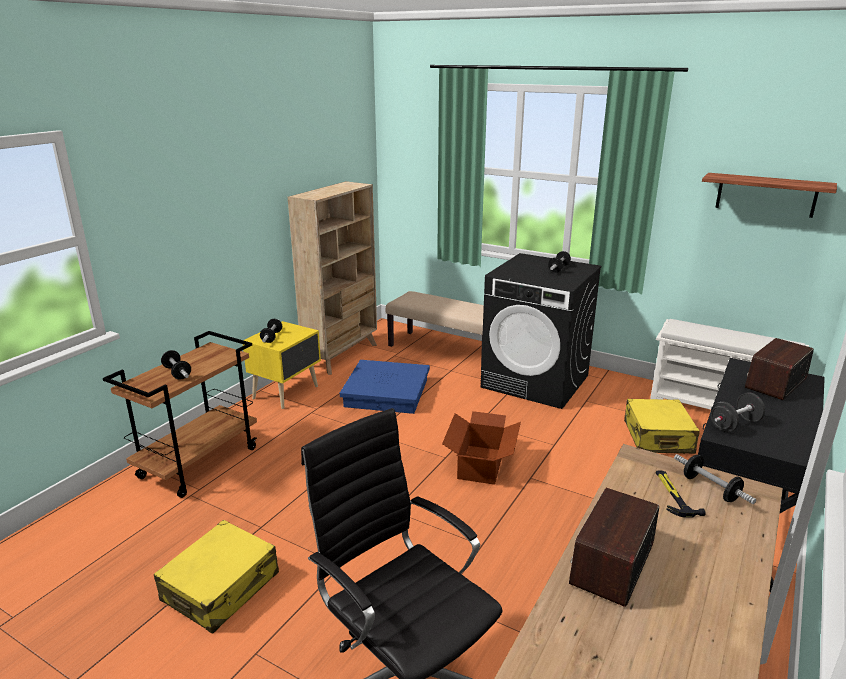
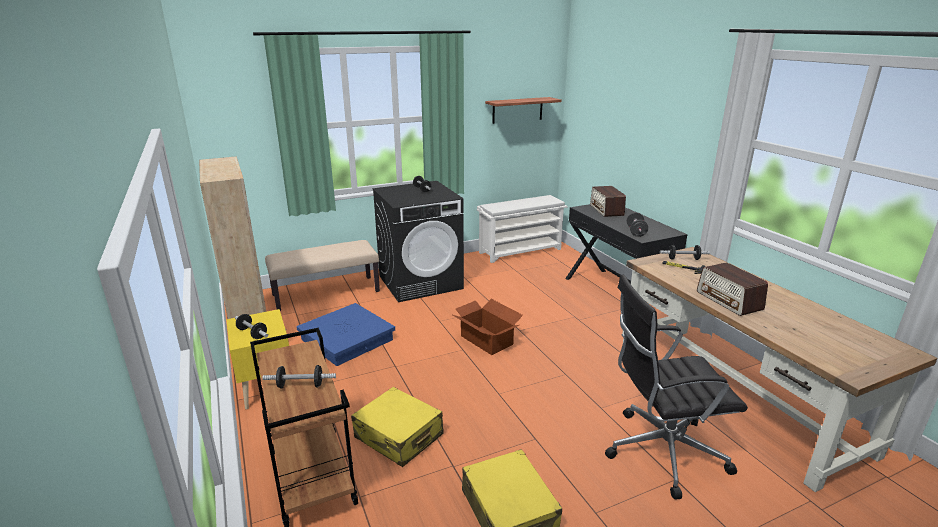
camera: 55 degrees left, 0 degrees up
yellow suitcase [624,399,700,454] -> yellow suitcase moved to [351,387,444,467]

